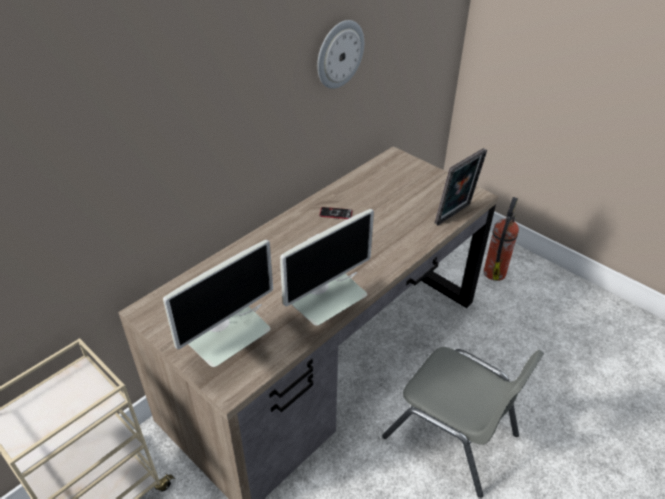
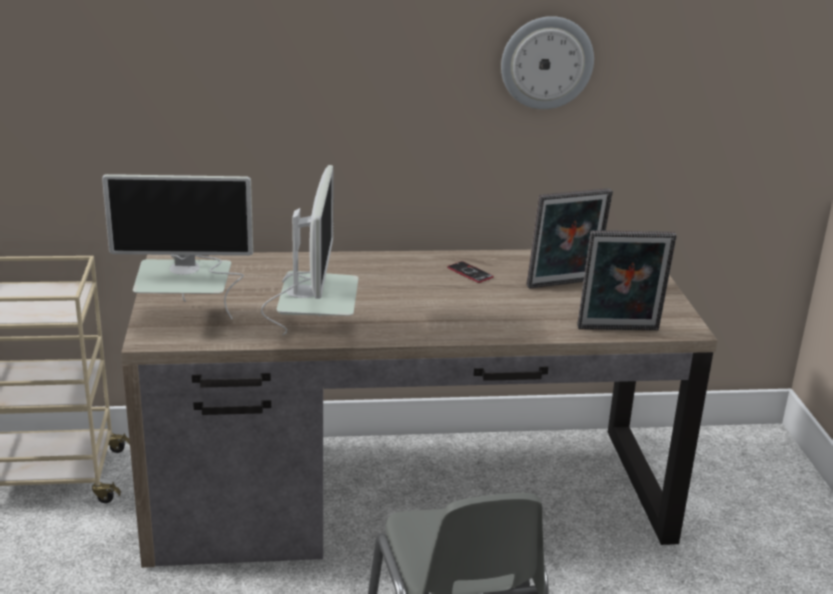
camera: 40 degrees right, 15 degrees down
monitor [280,209,374,326] -> monitor turned 90 degrees counterclockwise [261,165,359,335]
fire extinguisher [483,197,519,281] -> none
none -> picture frame [527,188,613,289]

